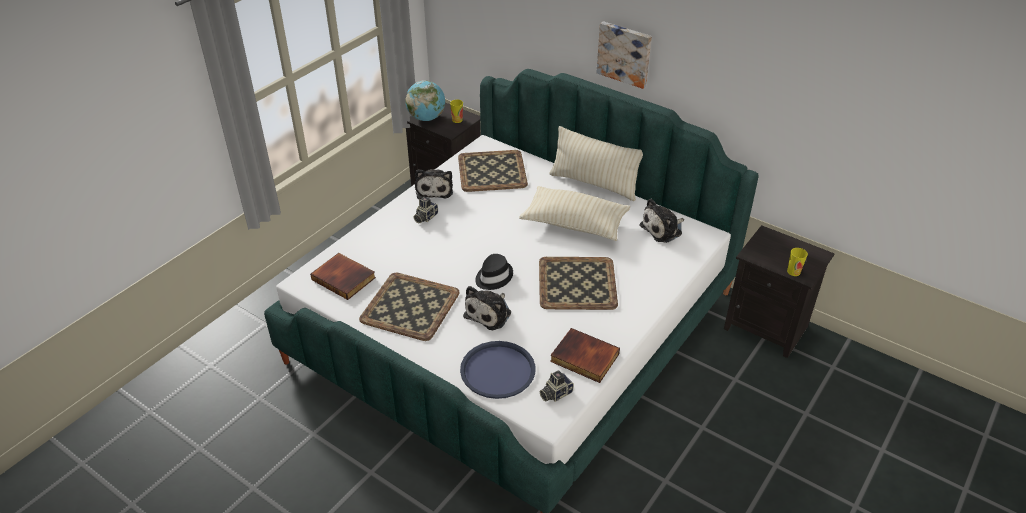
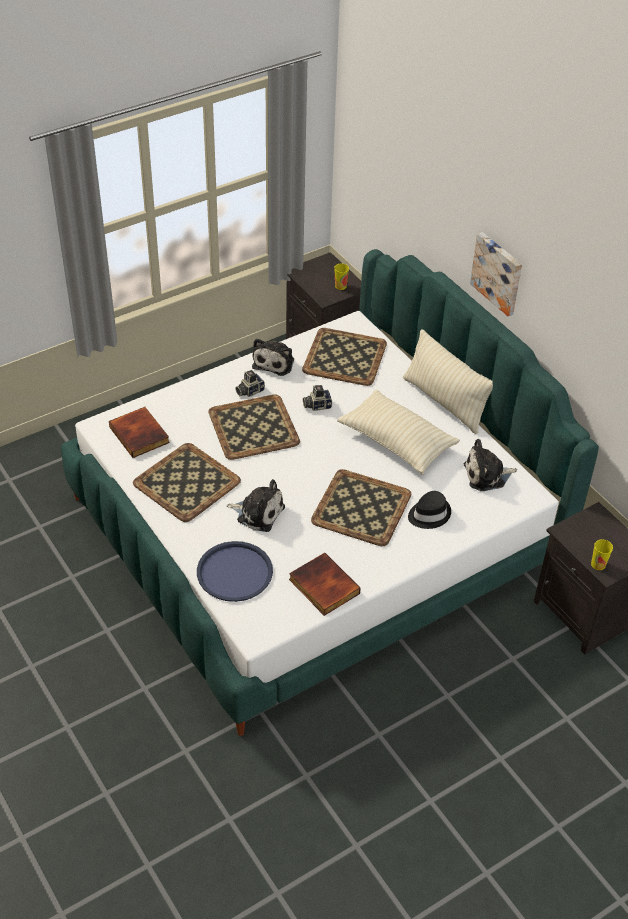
camera: 20 degrees right, 5 degrees up
globe [405,80,445,121] -> none
plush toy [463,286,511,330] -> plush toy turned 120 degrees counterclockwise [226,479,285,532]
black hat [475,254,513,290] -> black hat moved to [408,491,451,529]
camera [540,370,574,402] -> camera moved to [303,385,332,411]
none -> tray [208,394,300,460]

